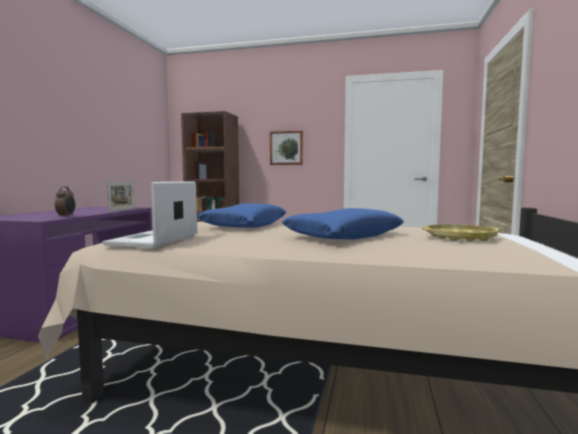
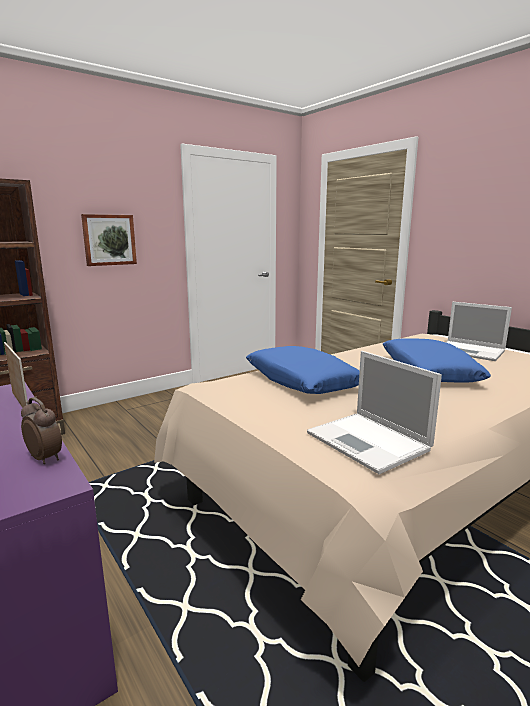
camera: 50 degrees left, 10 degrees up
yellow tray [422,224,501,242] -> laptop [445,302,512,361]

